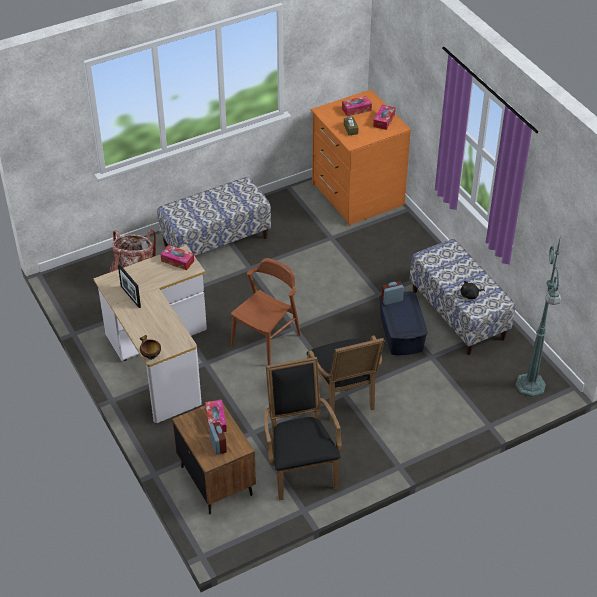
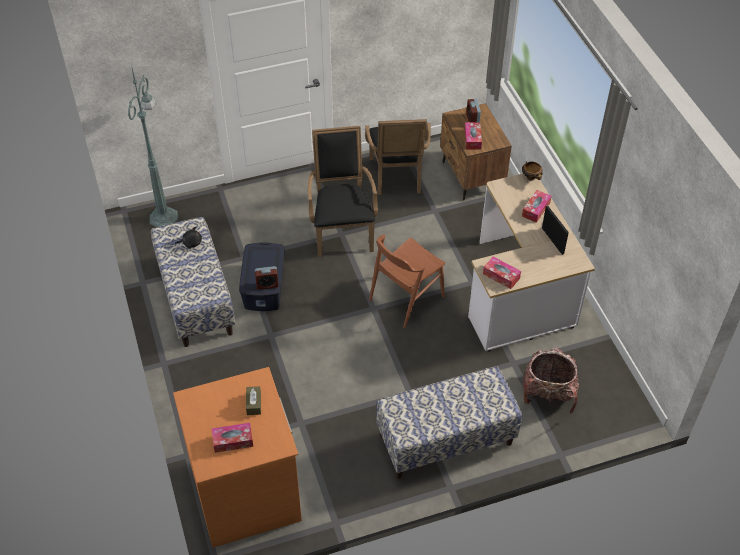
camera: 170 degrees left, 5 degrees up
tissue box [373,105,395,130] -> tissue box moved to [522,190,551,223]

